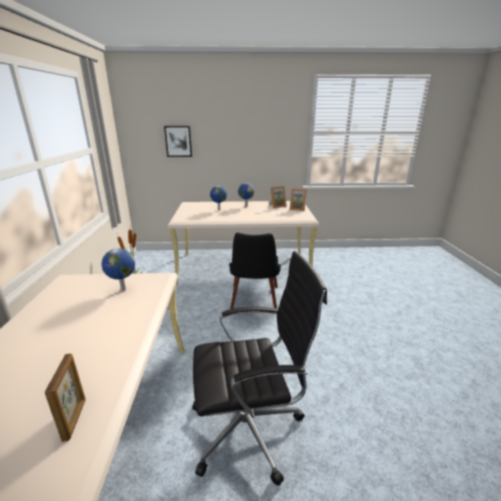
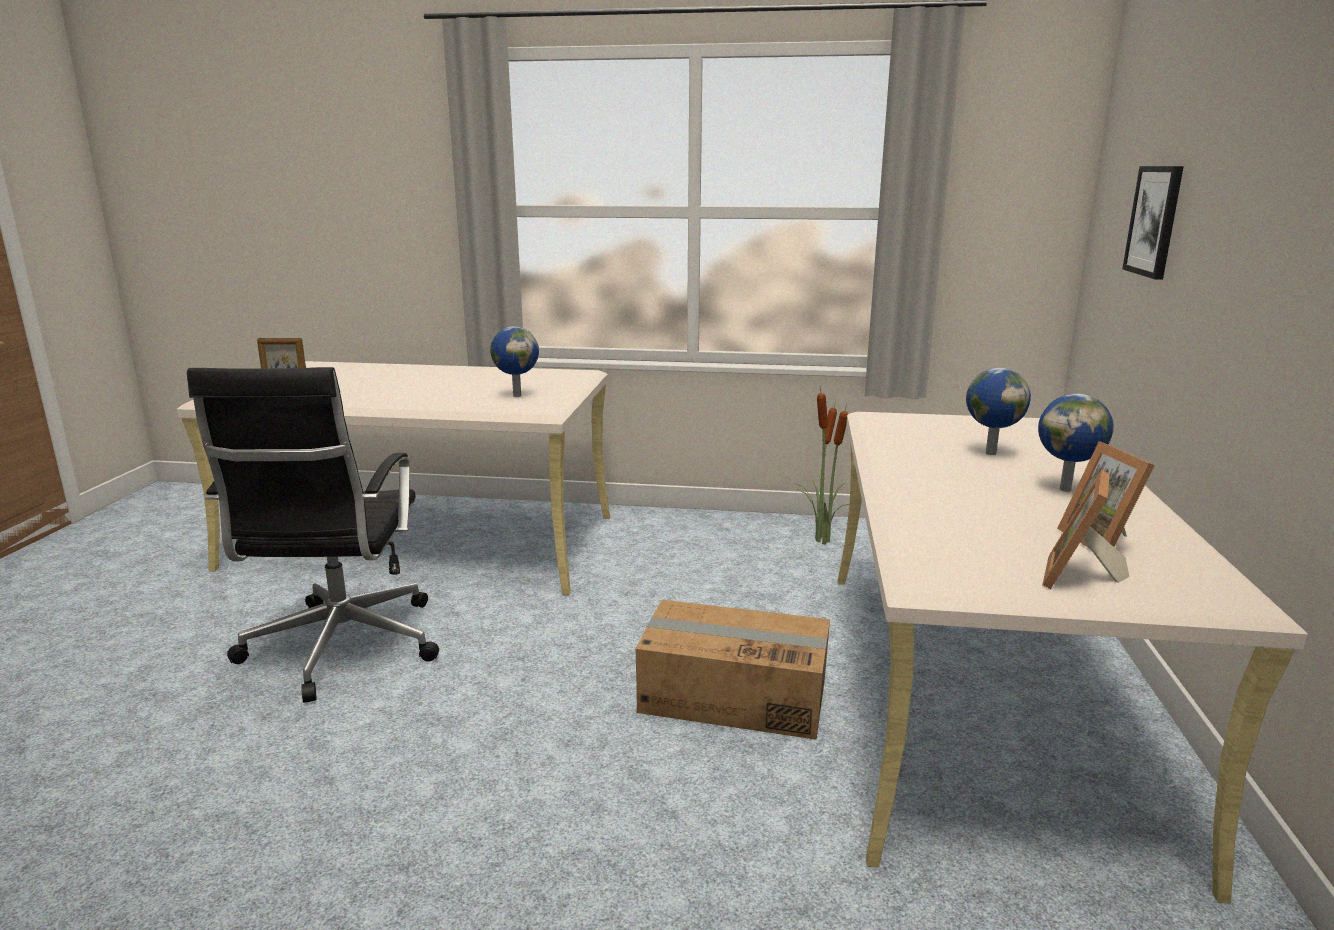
camera: 100 degrees right, 5 degrees down
black chair [229,233,281,309] -> cardboard box [636,600,830,740]

